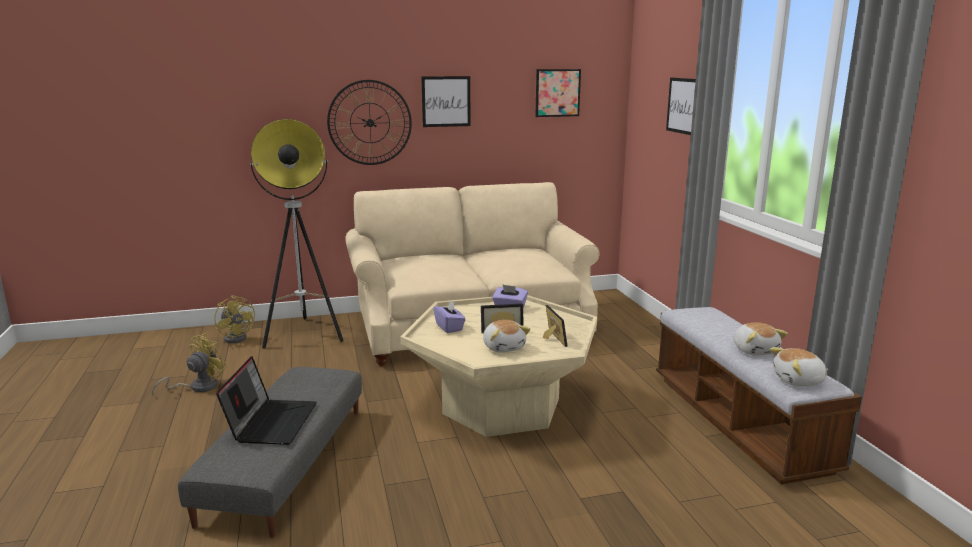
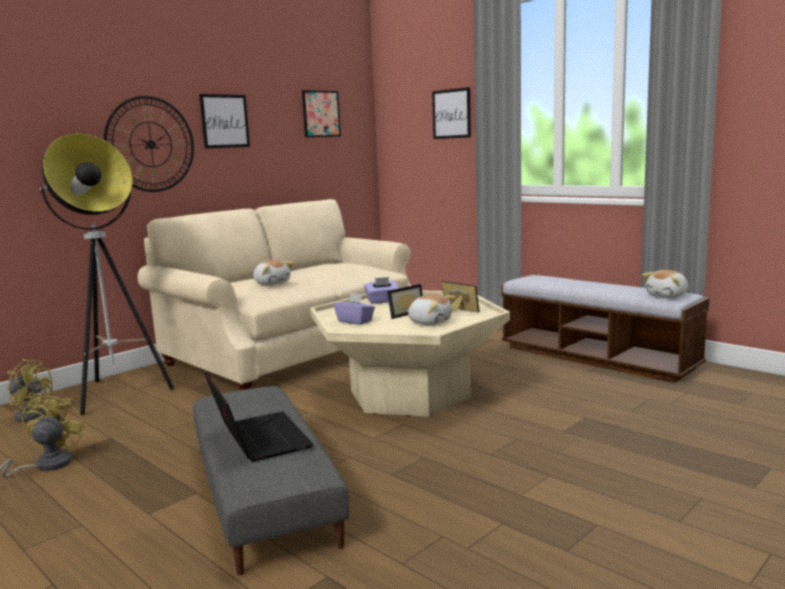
camera: 30 degrees left, 5 degrees down
plush toy [733,323,788,356] -> plush toy moved to [253,260,293,285]

